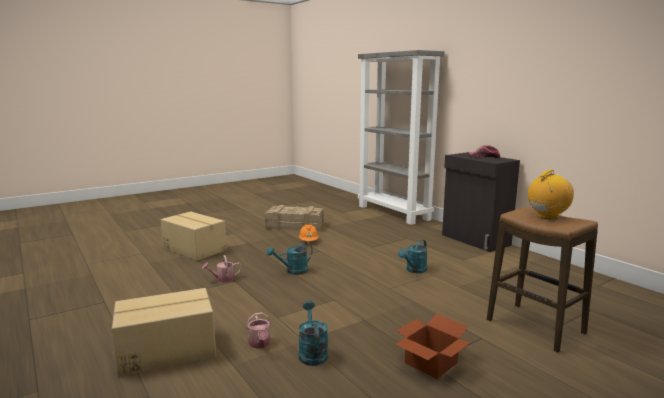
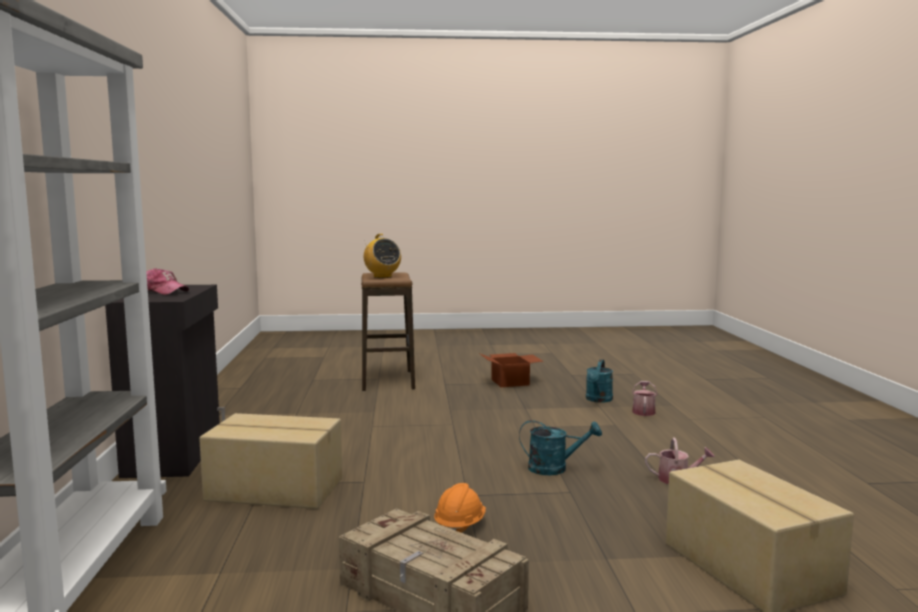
camera: 150 degrees left, 5 degrees down
cardboard box [112,288,216,377] -> cardboard box moved to [199,413,342,509]
turquoise watering can [398,240,428,273] -> none
radio [528,169,574,219] -> radio turned 120 degrees counterclockwise [364,234,401,278]

